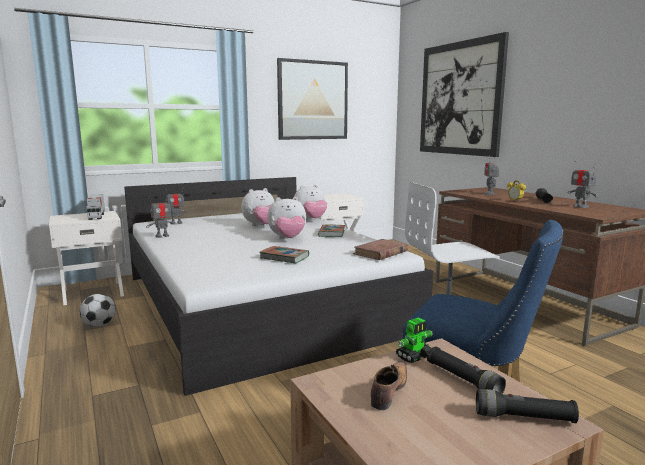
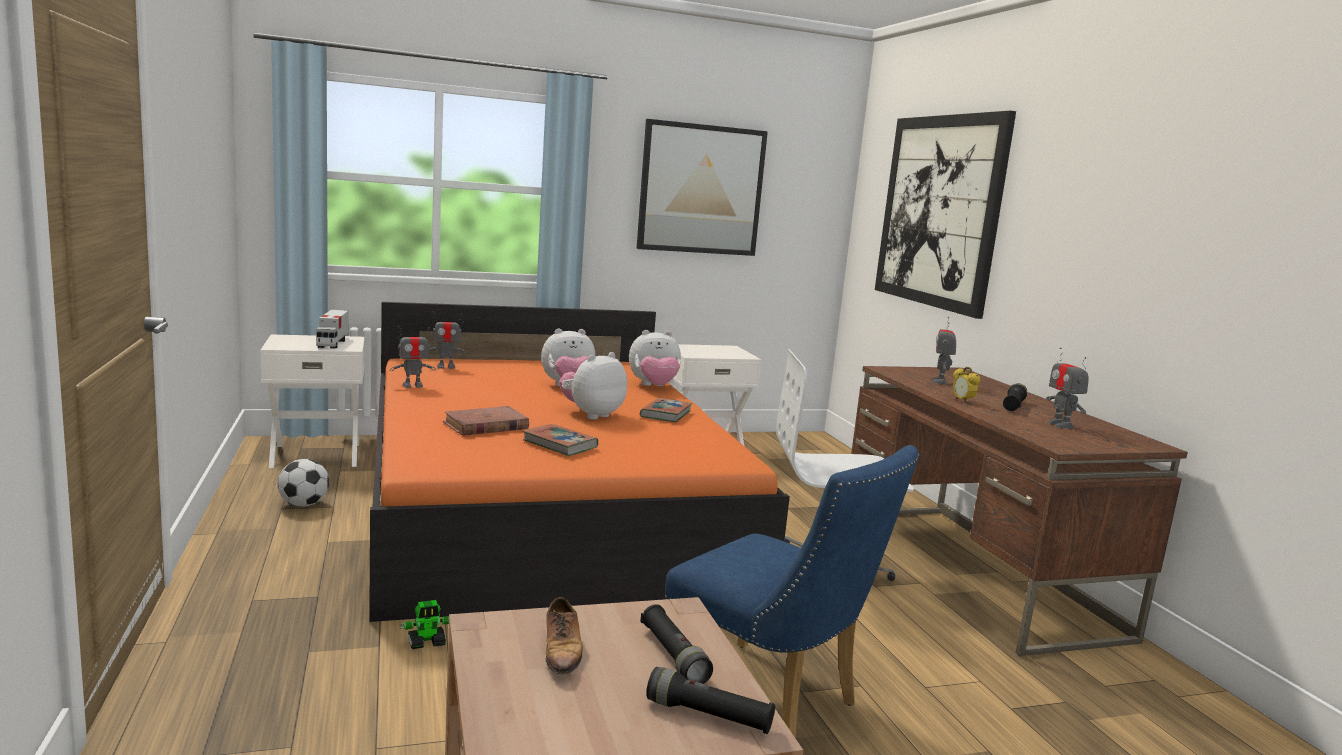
camera: 10 degrees right, 0 degrees up
white bed [124,177,433,396] -> orange bed [369,302,790,622]
plush toy [267,197,306,239] -> plush toy turned 135 degrees clockwise [559,352,627,419]
brown book [353,239,408,260] -> brown book moved to [443,406,529,436]
shoe [371,362,407,410] -> shoe turned 135 degrees clockwise [546,597,583,674]
toy robot [396,317,433,363] -> toy robot moved to [399,600,449,649]

